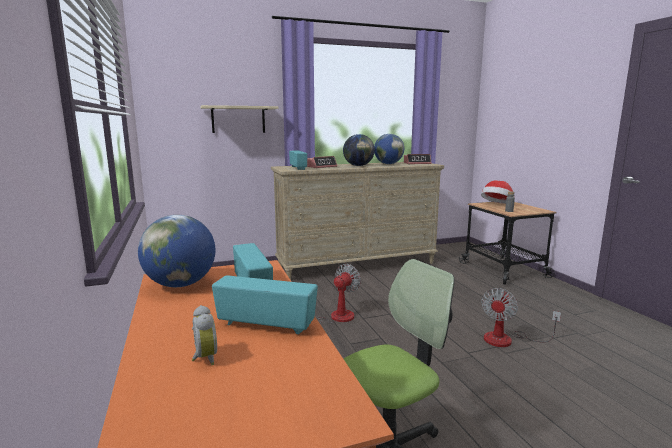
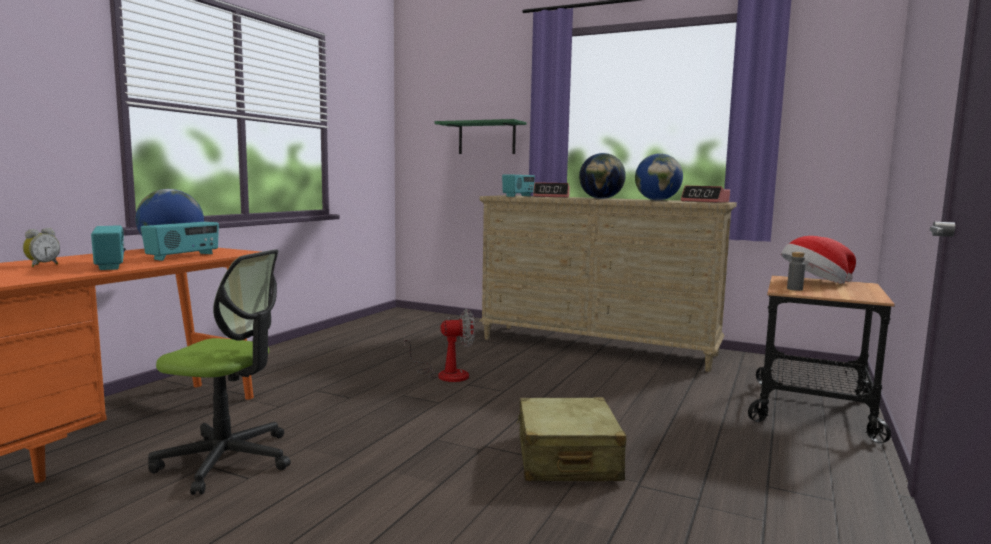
camera: 45 degrees right, 5 degrees down
beige shelf [200,105,278,133] -> green shelf [435,119,527,154]
fan [481,288,561,347] -> beige suitcase [516,397,626,481]

